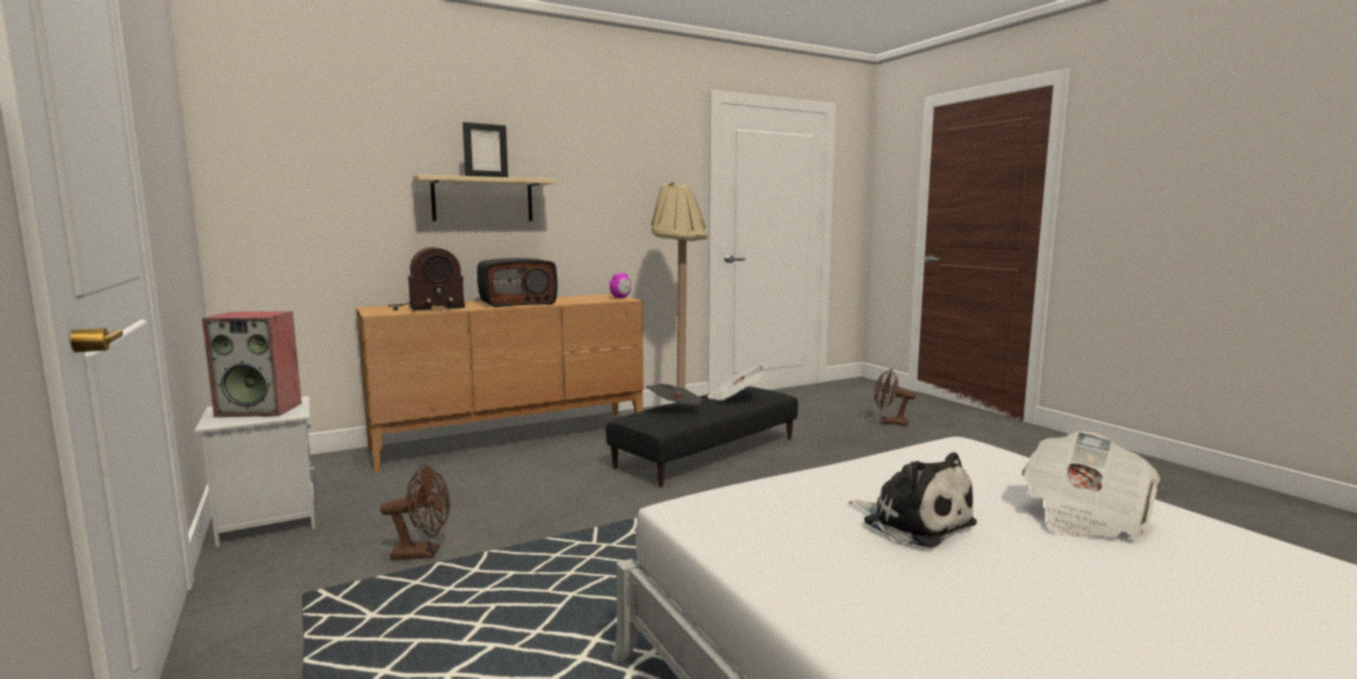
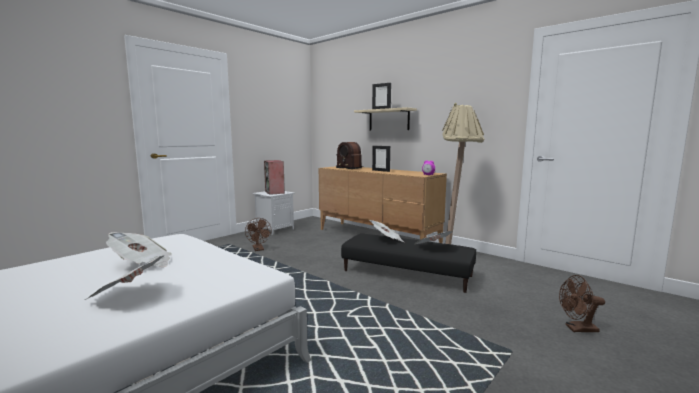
camera: 70 degrees right, 0 degrees up
radio [477,258,557,307] -> picture frame [372,146,390,172]
plush toy [849,452,977,548] -> newspaper [106,232,172,267]
brown fan [874,369,916,426] -> brown fan turned 90 degrees counterclockwise [559,275,605,332]

